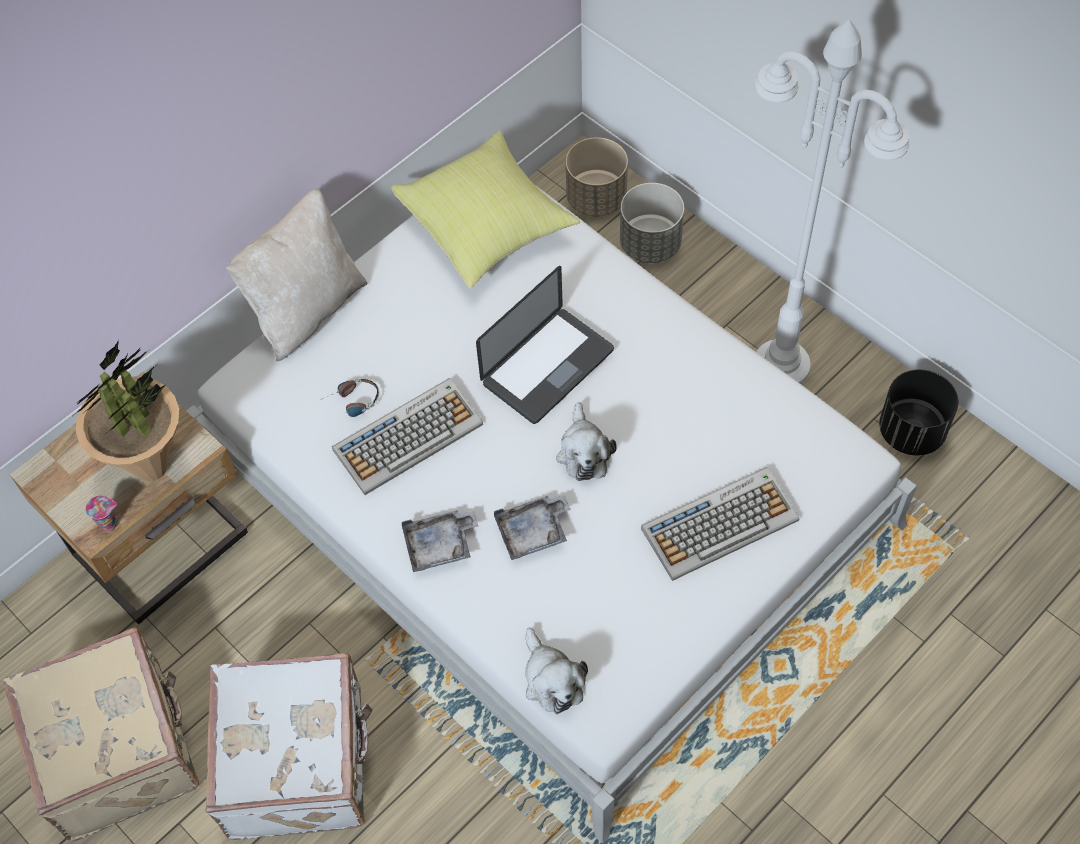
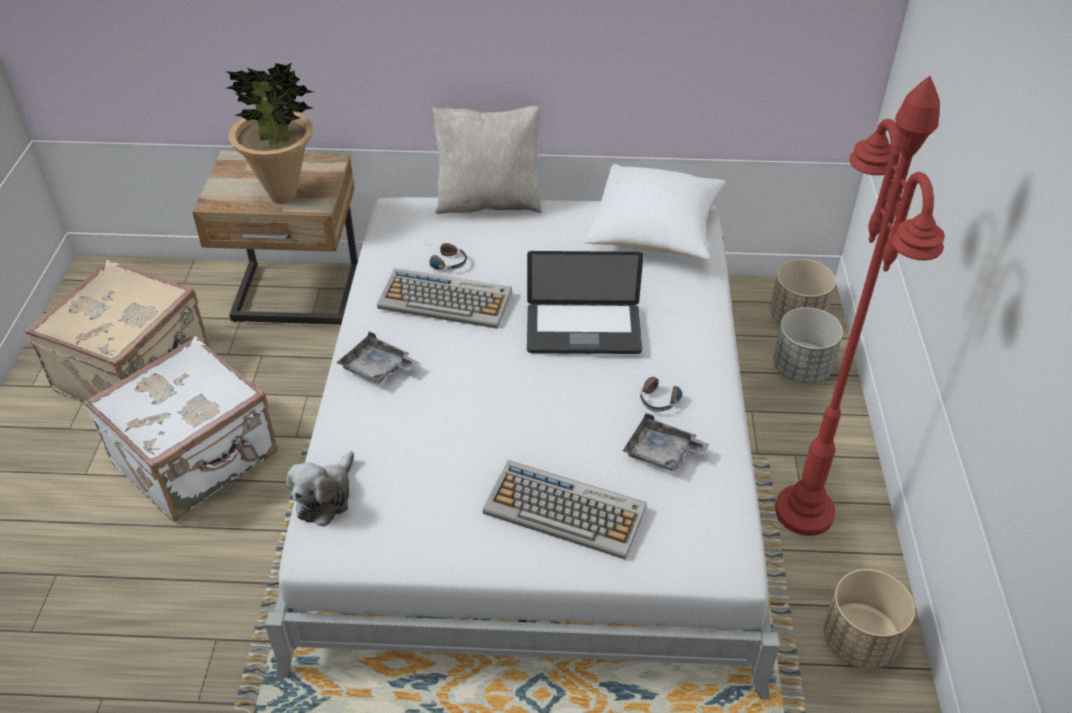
camera: 45 degrees right, 15 degrees down
cup [85,495,117,532] -> none
yellow pillow [391,130,580,288] -> white pillow [584,164,726,260]
grey tray [494,495,571,560] -> grey tray moved to [623,413,709,471]
plush toy [556,402,617,481] -> none
white floor lamp [755,19,910,384] -> red floor lamp [775,76,945,536]
black planter [879,369,958,456] -> beige planter [824,569,915,669]
none -> headphones [640,377,683,412]

